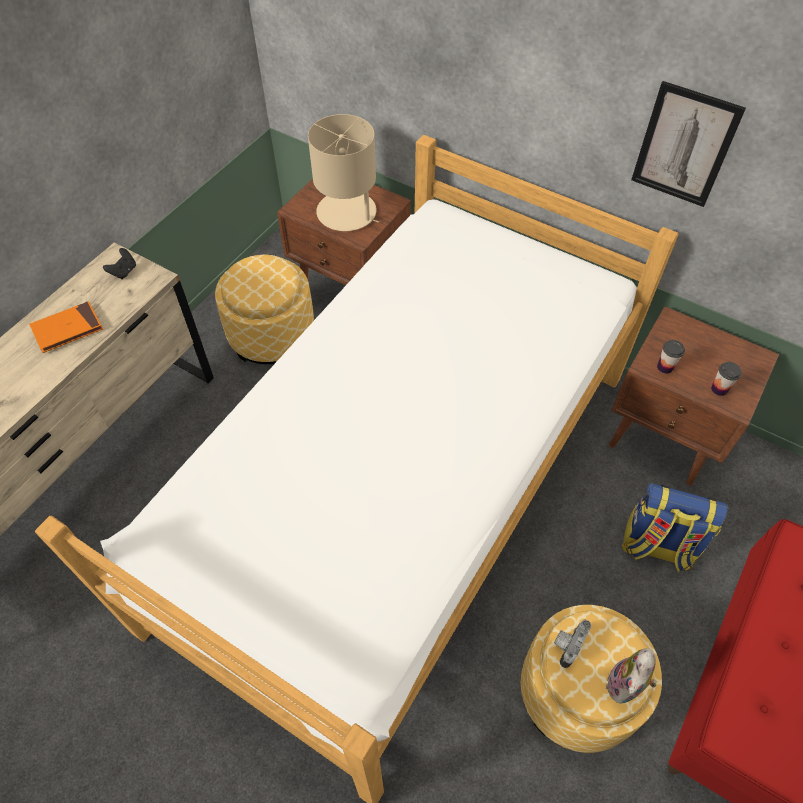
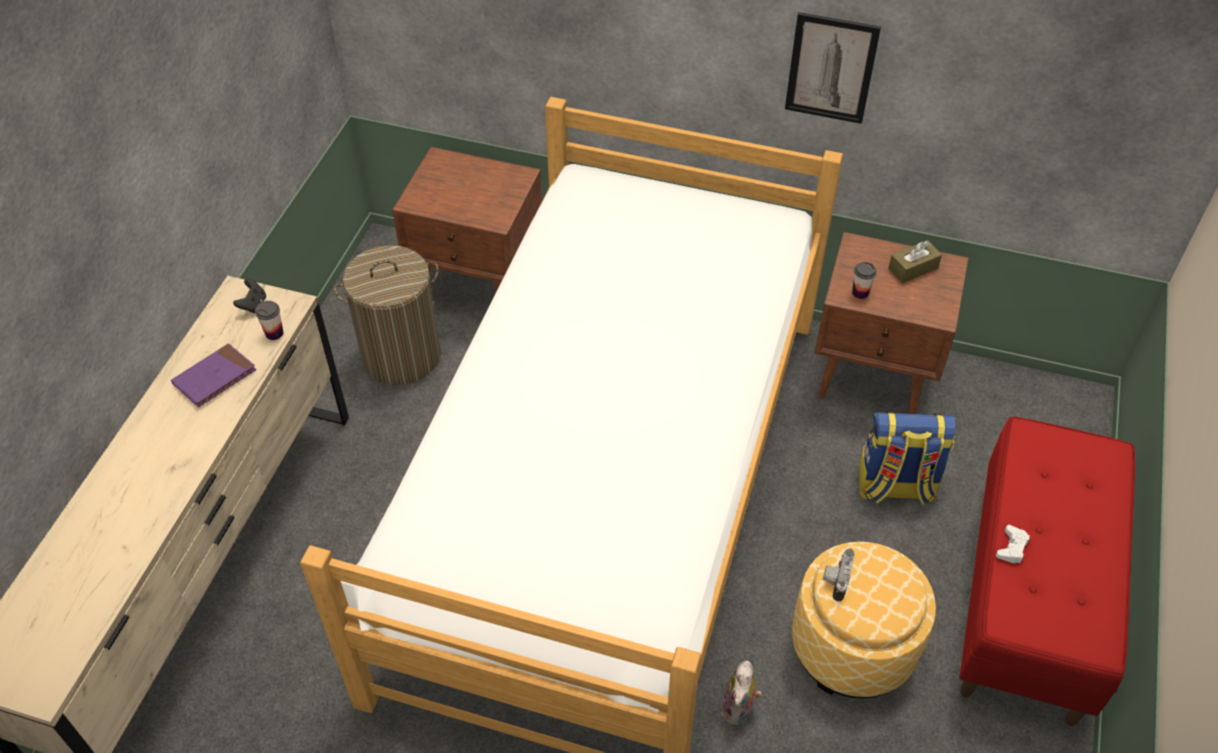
camera: 15 degrees left, 5 degrees down
orange book [29,301,103,353] -> purple book [171,343,256,408]
ottoman [215,255,314,364] -> laundry basket [334,245,441,385]
beige table lamp [308,114,379,231] -> none
plush toy [606,648,657,704] -> plush toy moved to [721,661,762,725]
cup [711,362,742,396] -> cup moved to [255,301,284,340]
none -> brown tissue box [888,240,942,283]
none -> white game controller [996,525,1030,563]

